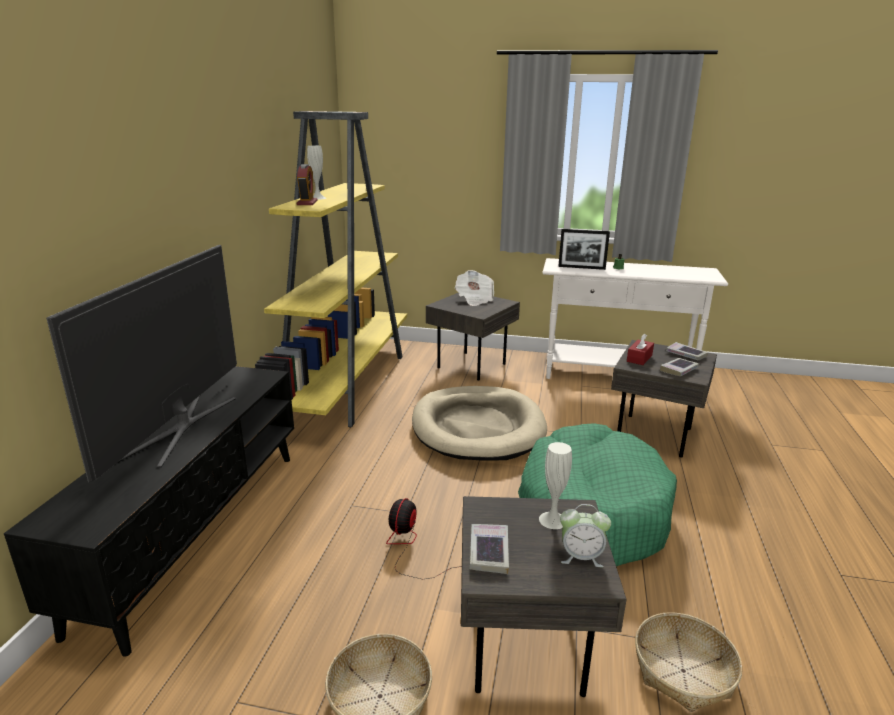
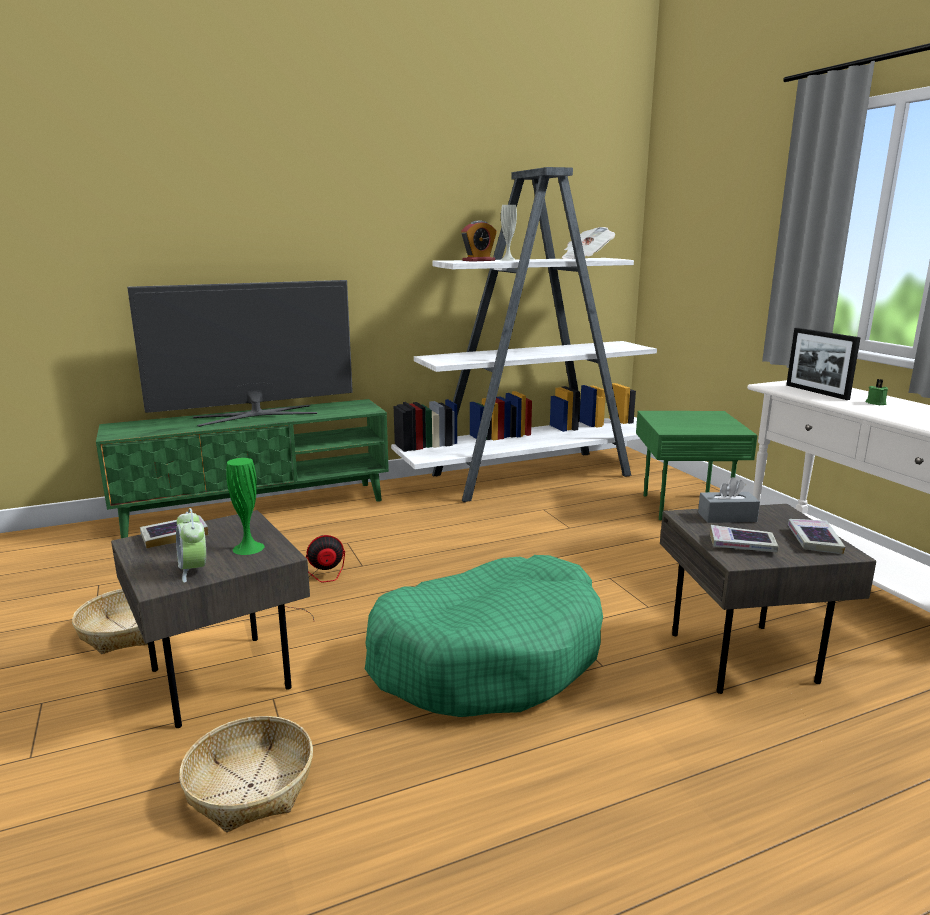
camera: 55 degrees right, 5 degrees down
black tv stand [4,366,294,657] -> green tv stand [96,399,389,538]
yellow bookcase [255,111,407,427] -> white bookcase [391,167,657,502]
beige dog bed [412,386,547,461] -> none
grey side table [426,293,520,380] -> green side table [636,411,757,520]
newspaper [455,270,494,306] -> newspaper moved to [562,227,615,259]
white vase [539,442,572,529] -> green vase [226,458,264,555]
red tissue box [627,333,654,365] -> grey tissue box [698,477,760,523]

